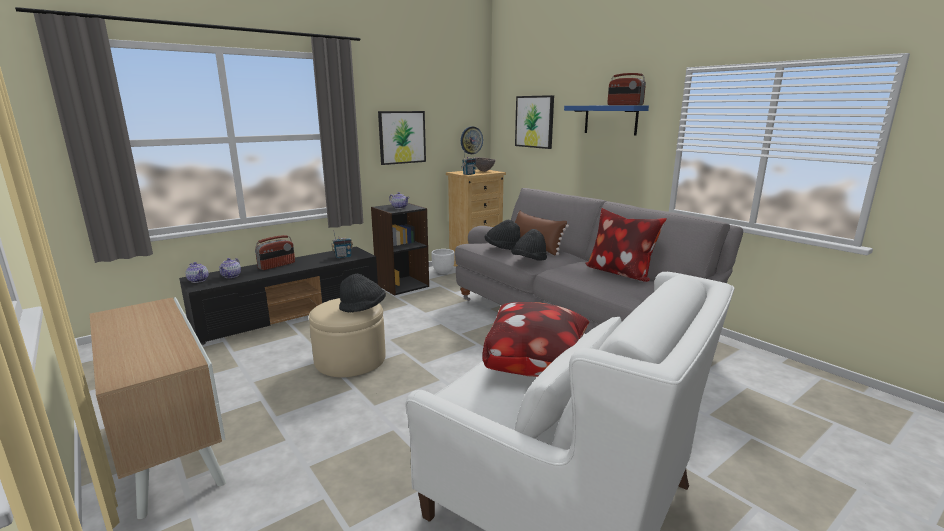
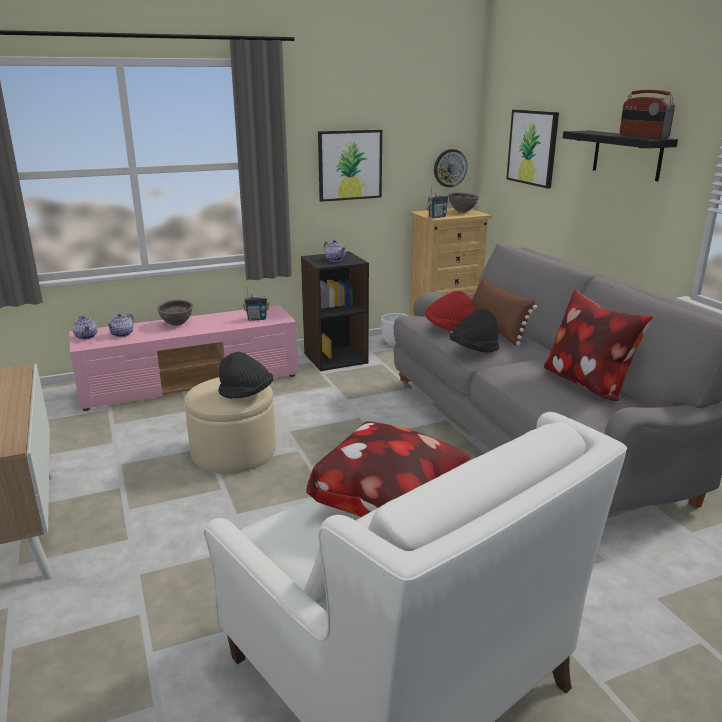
camera: 15 degrees right, 5 degrees up
black tv stand [179,247,378,345] -> pink tv stand [69,305,298,411]
radio [255,235,295,270] -> brown bowl [158,300,193,326]
black hat [485,220,520,250] -> red hat [425,291,474,331]
blue shelf [564,105,649,135] -> black shelf [563,131,678,181]

